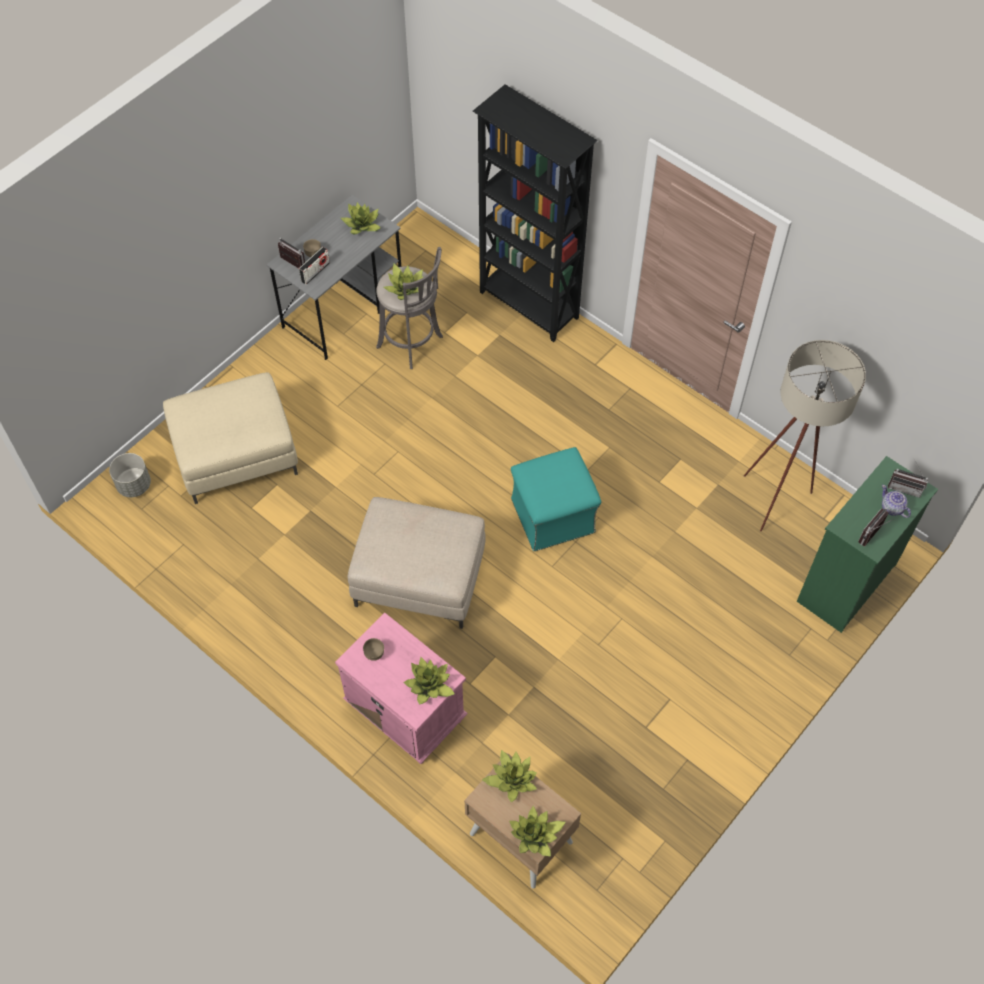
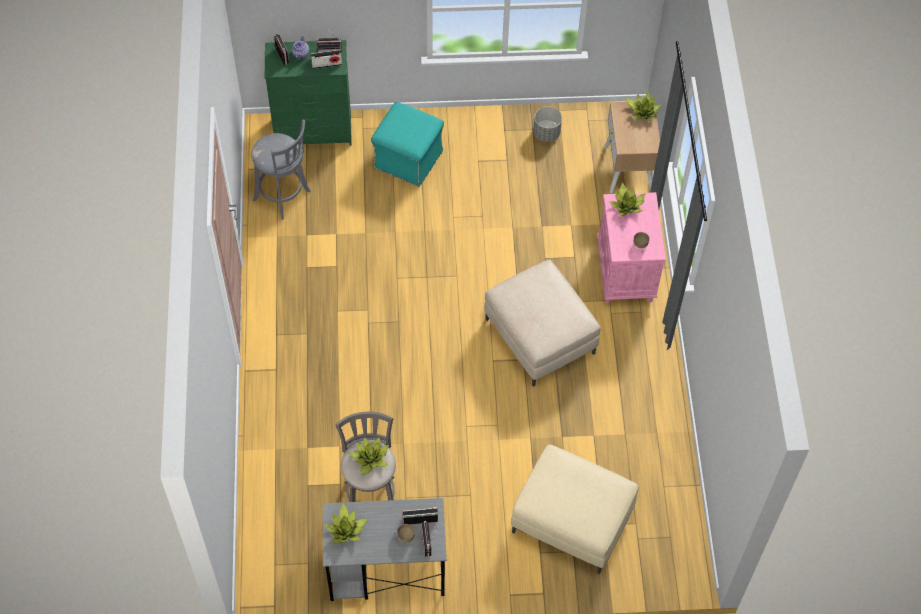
camera: 135 degrees left, 0 degrees up
grey planter [109,453,151,497] -> grey planter moved to [533,106,562,142]
black bookcase [473,84,598,342] -> none
potted plant [482,750,537,802] -> none
turquoise ottoman [511,447,601,551] -> turquoise ottoman moved to [371,102,444,187]
beige floor lamp [744,340,866,531] -> grey stool [251,120,311,220]
none -> radio [311,50,342,69]

